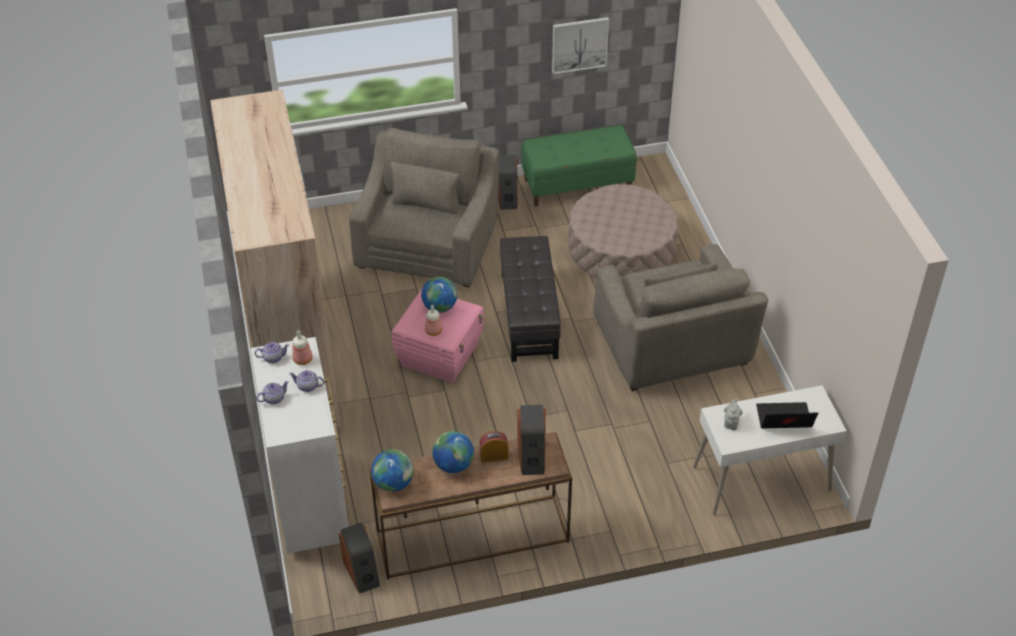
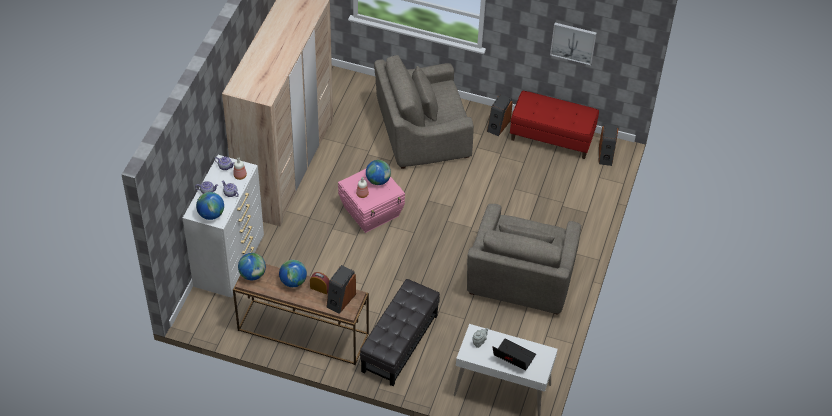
camera: 30 degrees right, 5 degrees up
speaker [339,522,380,594] -> speaker moved to [599,124,619,166]
grey armchair [349,128,500,287] -> grey armchair turned 150 degrees counterclockwise [374,55,474,169]
black ottoman [500,236,561,362] -> black ottoman moved to [360,279,440,386]
green bench [521,125,637,207] -> red bench [510,91,599,159]
beige ottoman [568,184,679,278] -> none
none -> globe [196,192,224,220]

